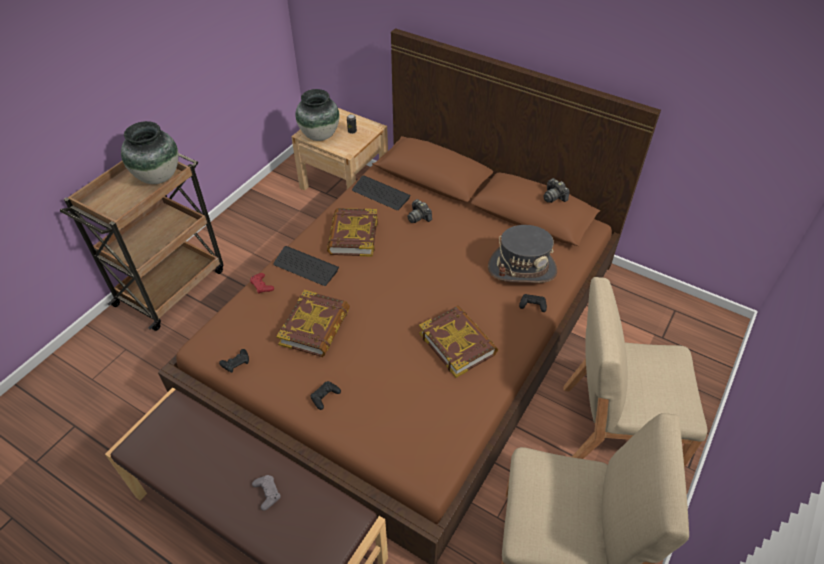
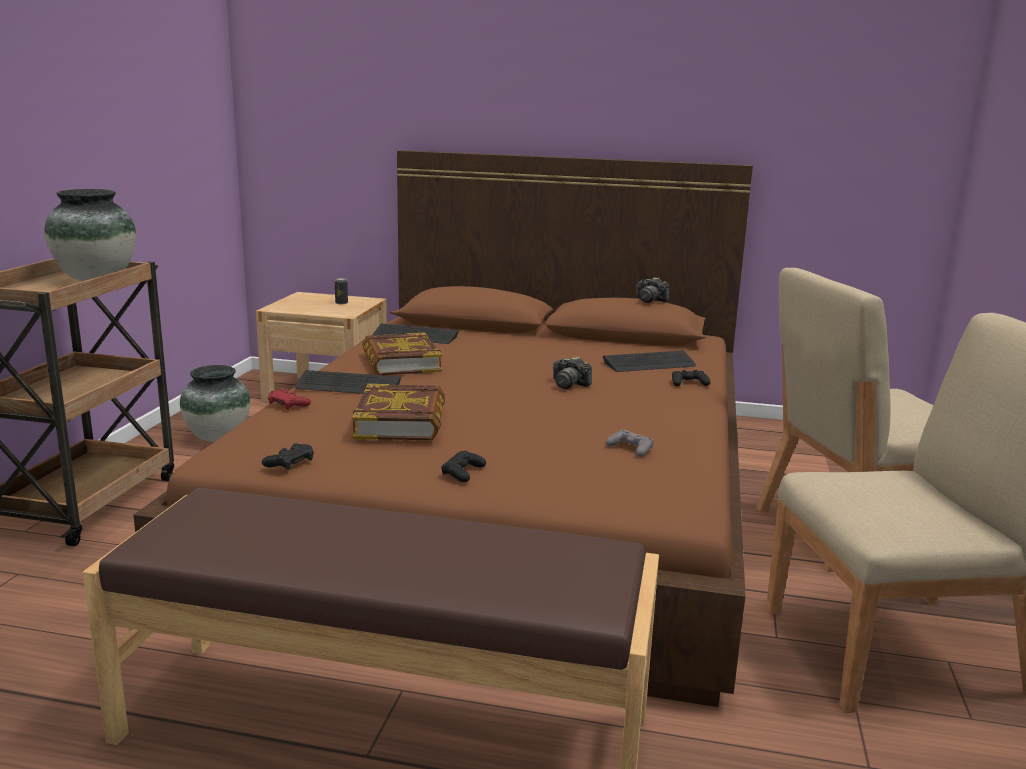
camera: 20 degrees left, 30 degrees down
grey game controller [252,475,281,511] -> grey game controller moved to [606,430,654,457]
vase [295,89,339,141] -> vase moved to [180,365,250,442]
camera [407,199,432,223] -> camera moved to [553,356,592,389]
book [419,306,498,378] -> none
grey hat [488,225,557,283] -> keyboard [603,350,696,372]

